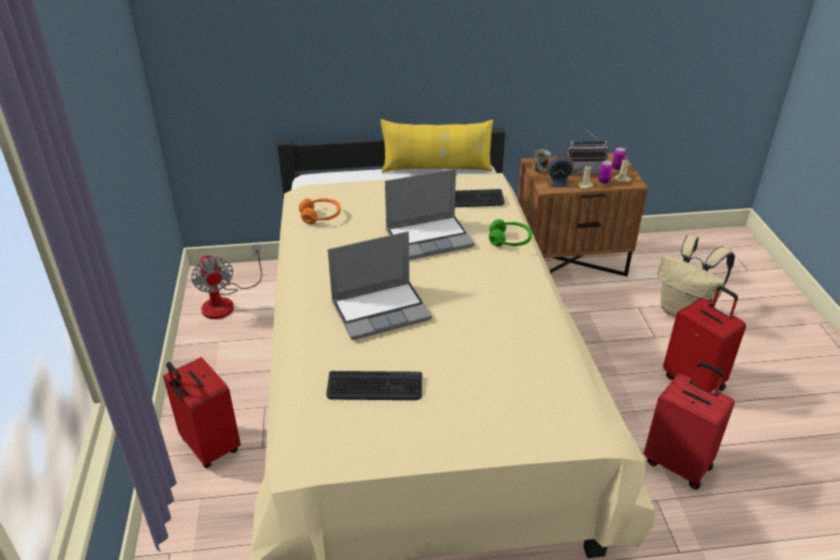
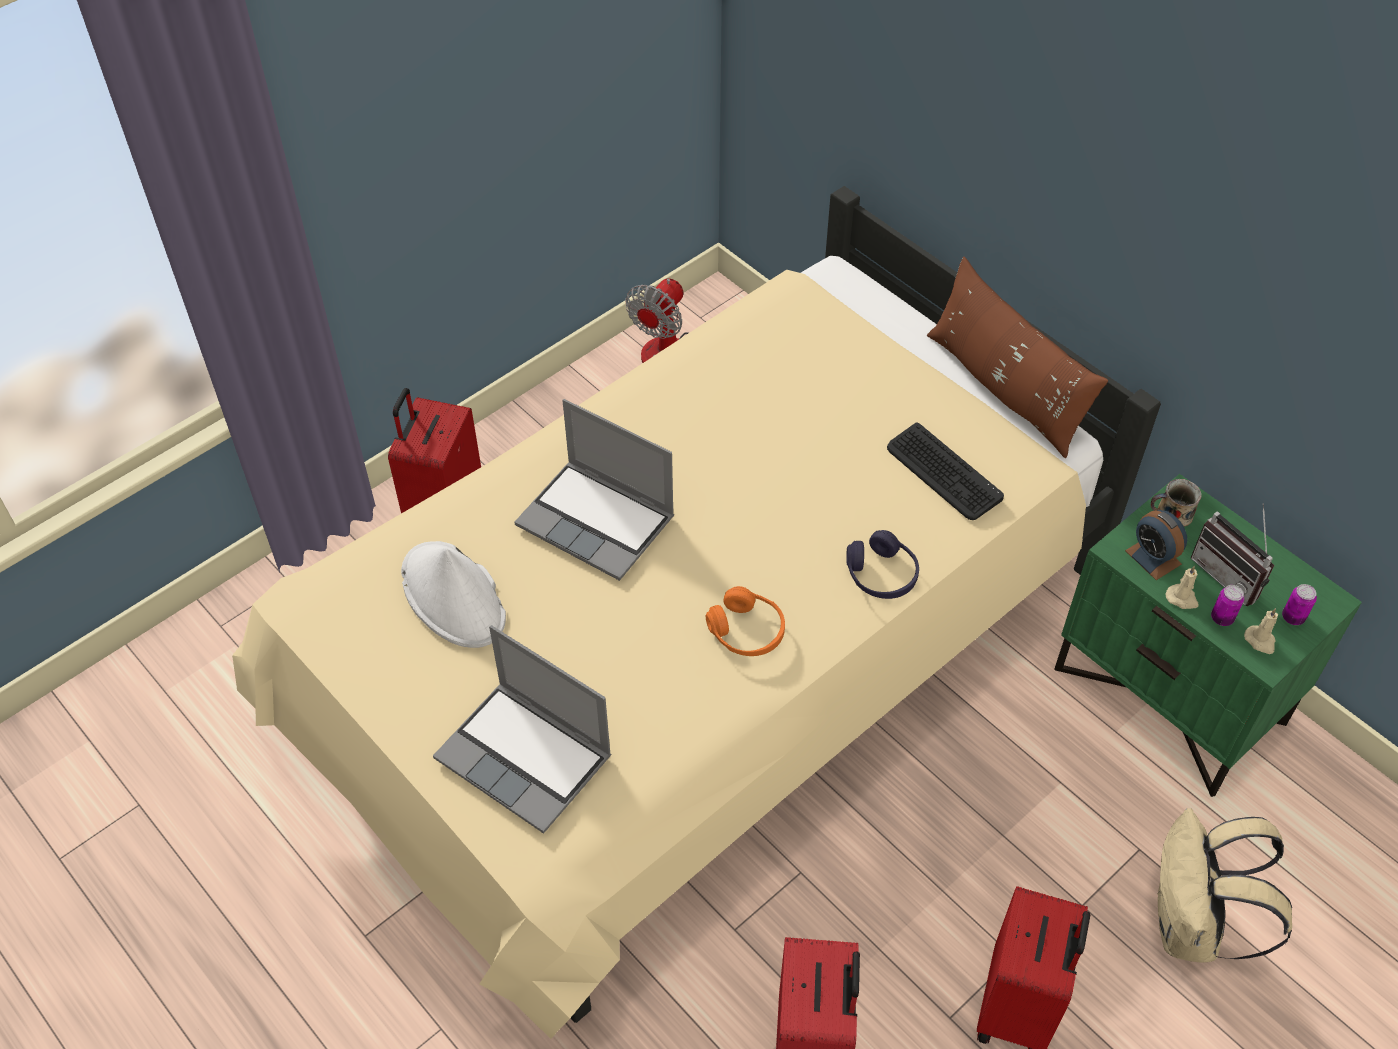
camera: 55 degrees right, 15 degrees up
orange headphones [299,199,341,224] -> orange headphones moved to [706,586,785,656]
keyboard [327,371,422,400] -> white hat [401,541,506,648]
yellow pillow [381,119,493,173] -> brown pillow [927,256,1108,458]
laptop [385,169,474,260] -> laptop moved to [433,625,612,834]
green headphones [489,219,532,247] -> purple headphones [846,530,919,599]
brown nightstand [518,153,648,277] -> green nightstand [1054,474,1362,797]

